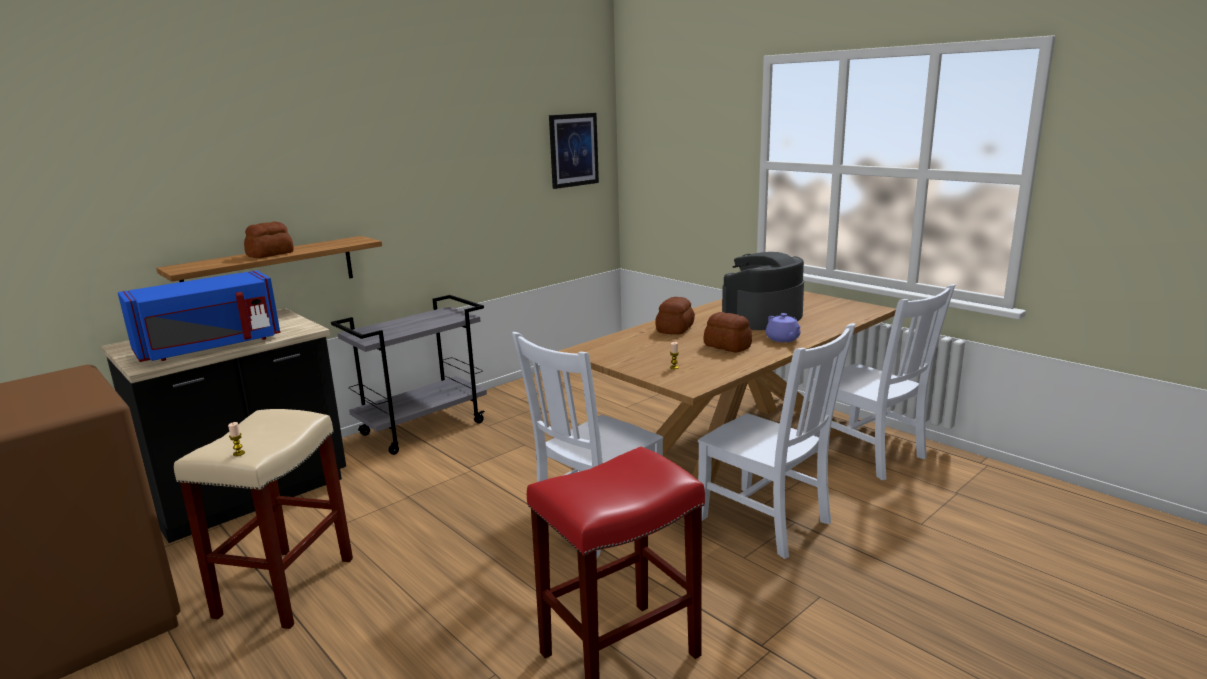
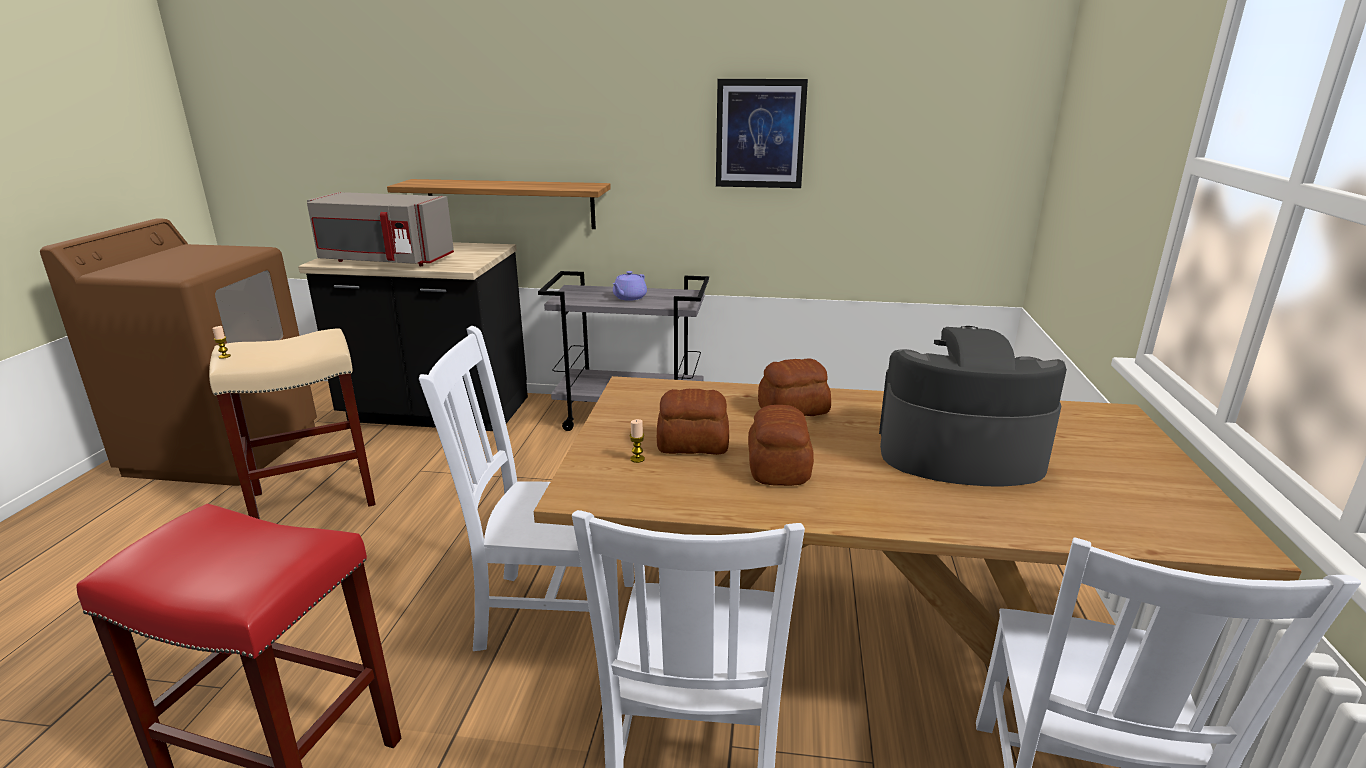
camera: 50 degrees right, 5 degrees up
blue microwave [118,270,280,362] -> grey microwave [307,192,454,266]
bread [244,222,294,258] -> bread moved to [657,389,729,455]
picture [549,113,599,189] -> picture moved to [716,79,808,188]
purple teapot [766,313,801,342] -> purple teapot moved to [613,271,647,301]

